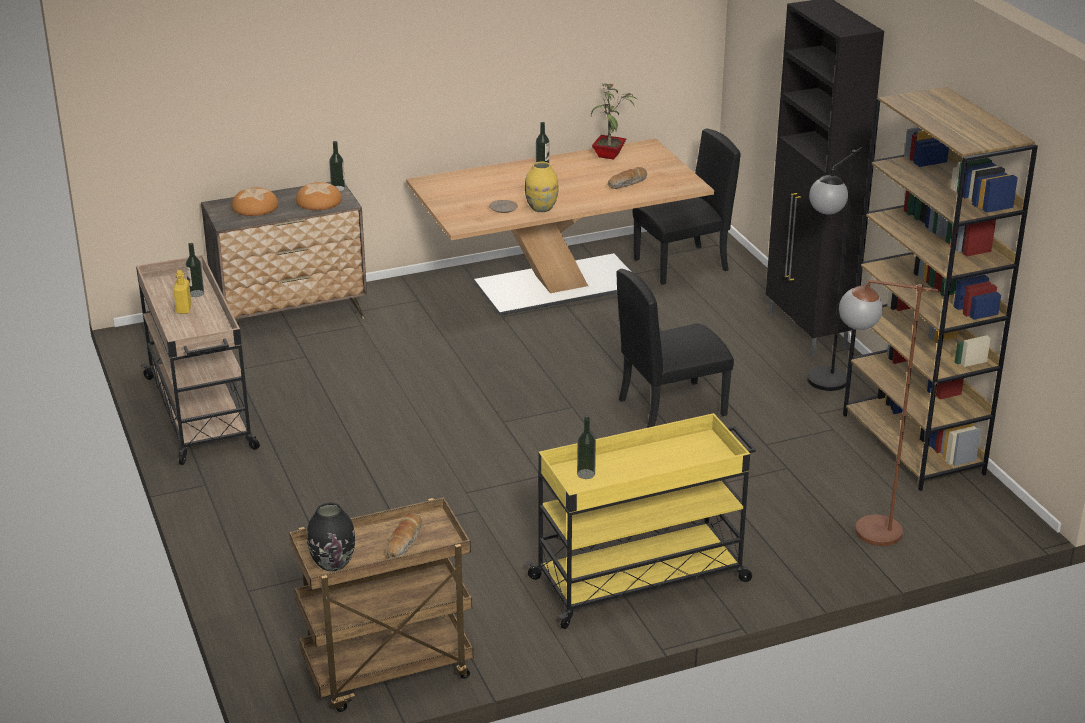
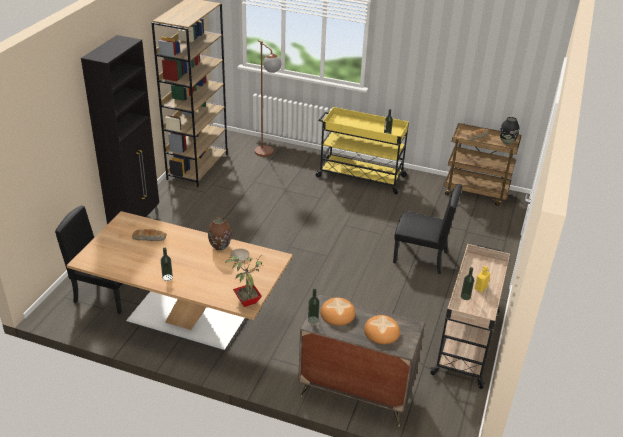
camera: 140 degrees left, 5 degrees up
yellow vase [525,162,559,212] -> brown vase [208,217,231,250]
potted plant [591,84,635,160] -> potted plant moved to [225,255,264,307]
black chair [617,269,734,428] -> black chair moved to [393,184,463,274]
black floor lamp [807,147,863,391] -> none

